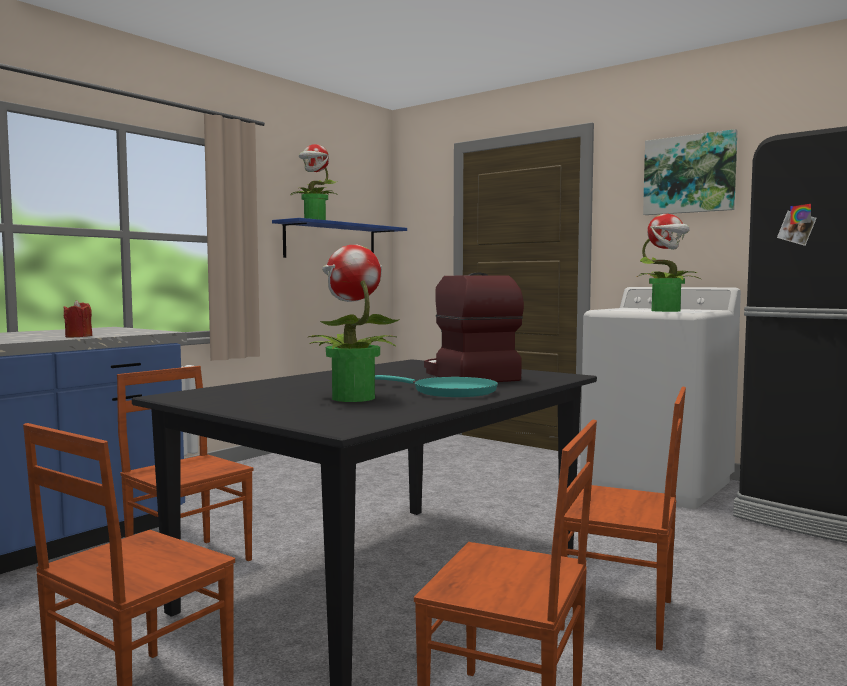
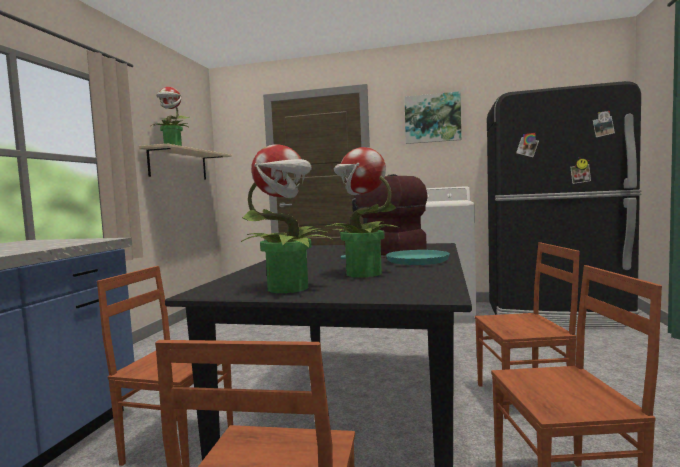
camera: 25 degrees left, 0 degrees up
red candle [64,300,93,338] -> none
blue shelf [272,218,407,258] -> beige shelf [139,144,232,179]
potted plant [637,214,702,312] -> potted plant moved to [240,144,333,293]

